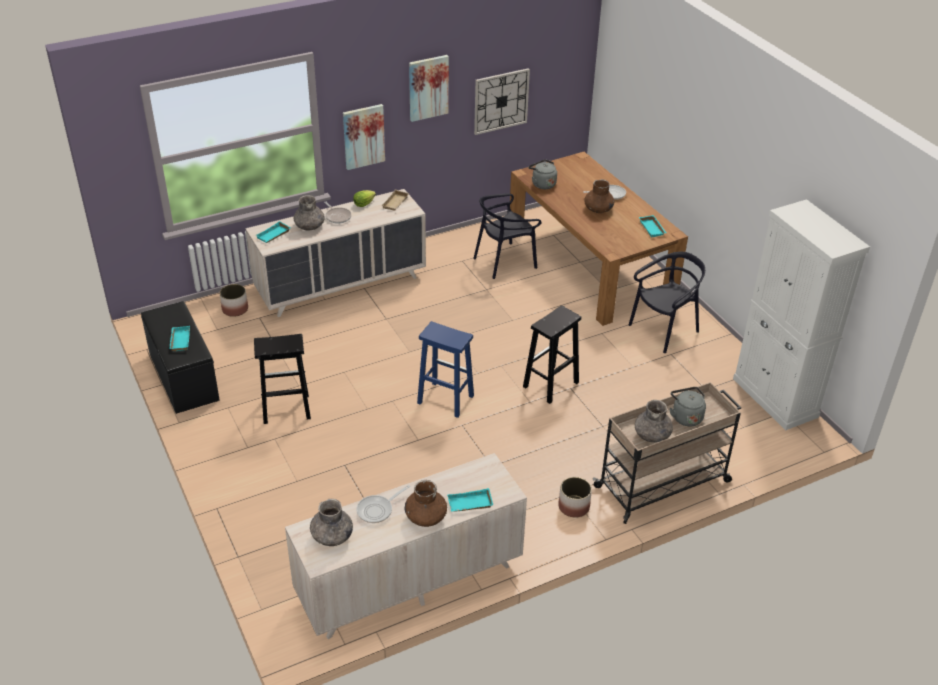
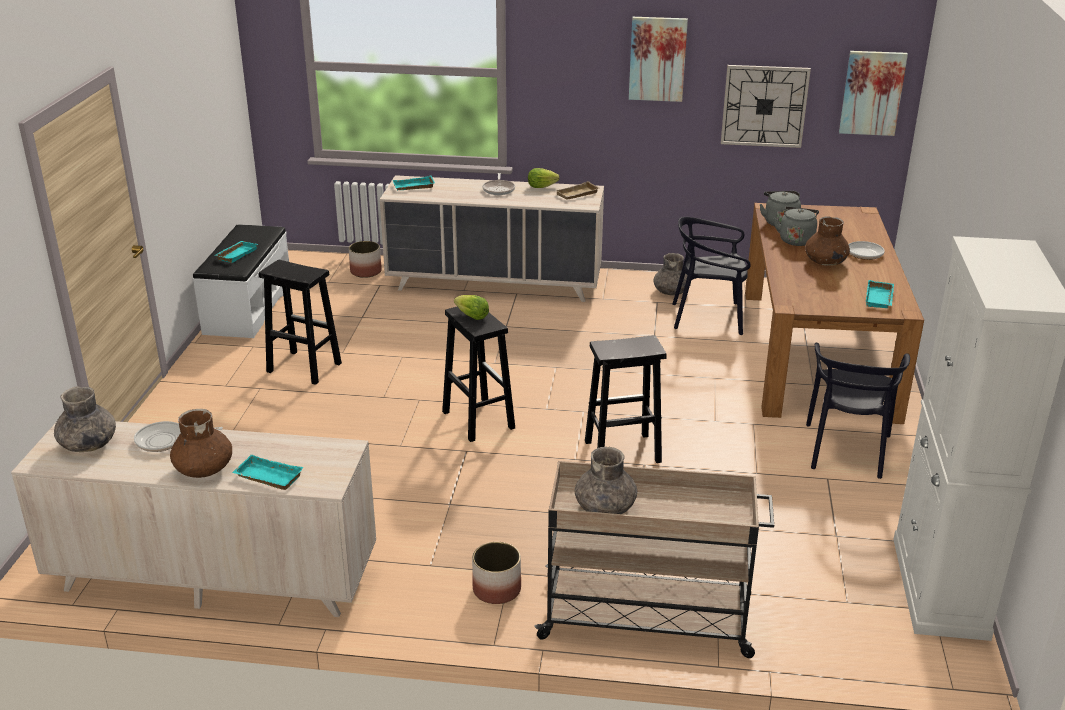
camera: 35 degrees right, 10 degrees down
black bench [141,301,220,414] -> white bench [193,225,289,338]
grey vase [294,195,325,231] -> grey vase moved to [653,253,691,295]
picture [343,104,385,170] -> picture moved to [839,51,908,136]
blue stool [417,321,474,418] -> black stool [442,306,515,442]
black chair [629,252,705,353] -> black chair turned 105 degrees clockwise [806,343,910,479]
grey kettle [670,387,706,426] -> grey kettle moved to [774,207,819,246]
none -> lettuce [454,295,489,320]

